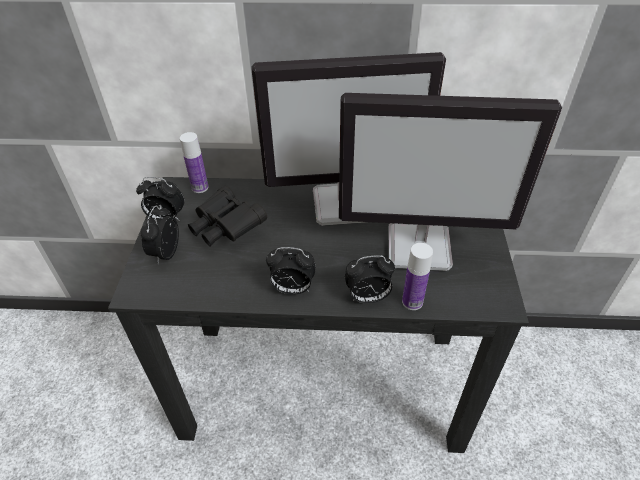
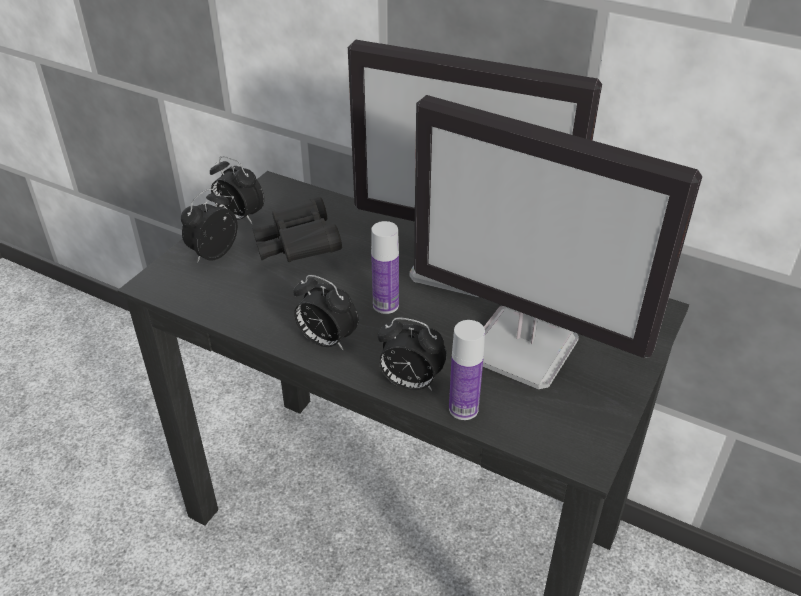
camera: 25 degrees right, 5 degrees down
bottle [180,132,209,193] -> bottle moved to [371,221,399,314]

